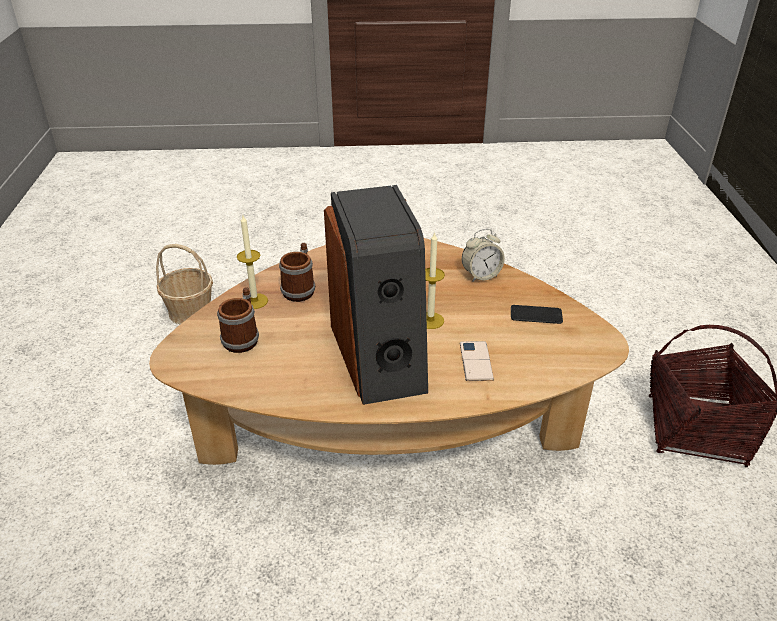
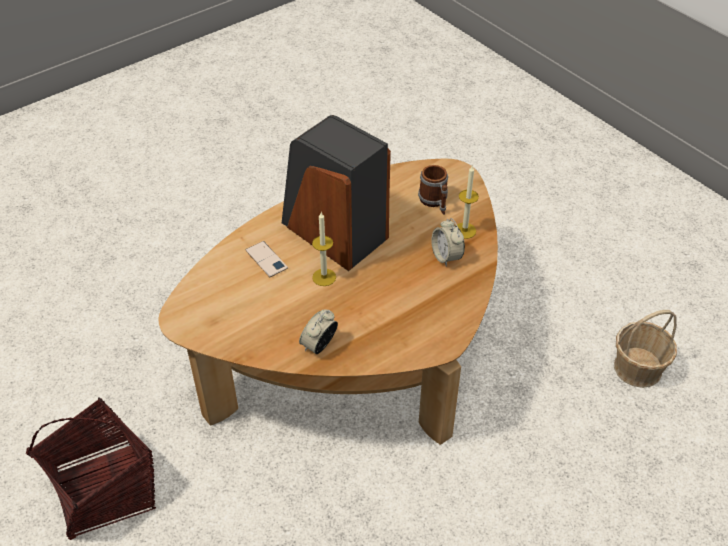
camera: 145 degrees right, 10 degrees up
mug [279,243,315,302] -> alarm clock [431,218,465,267]
phone [511,305,563,324] -> none

